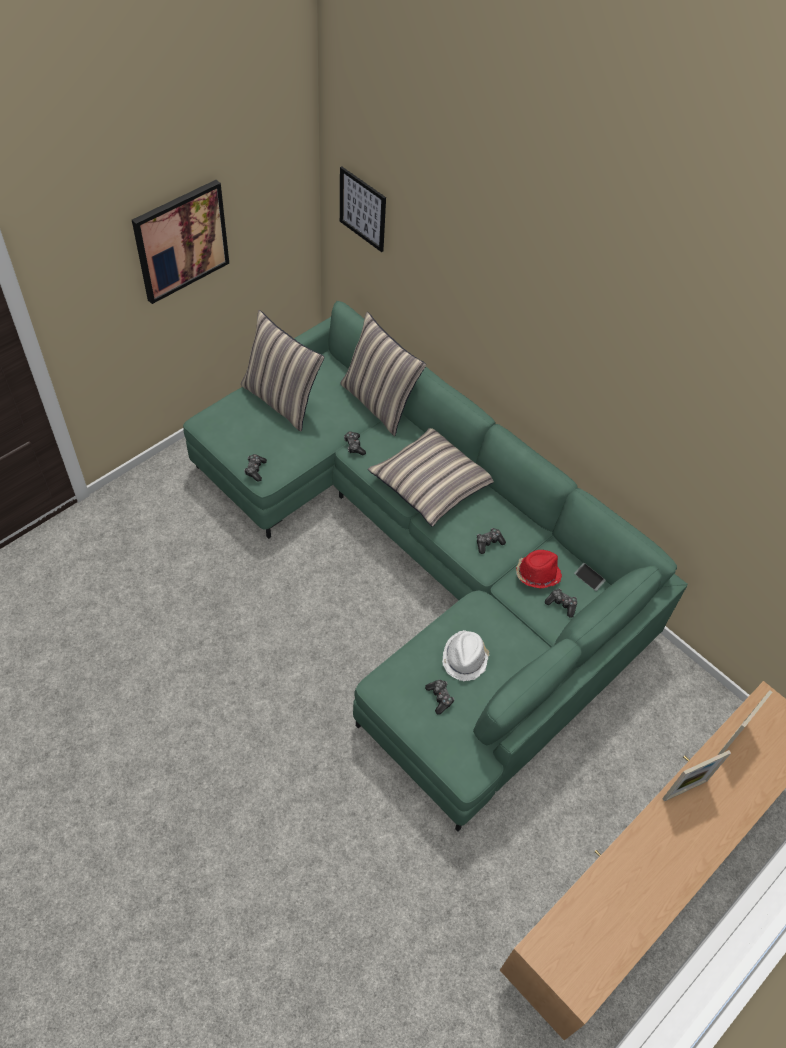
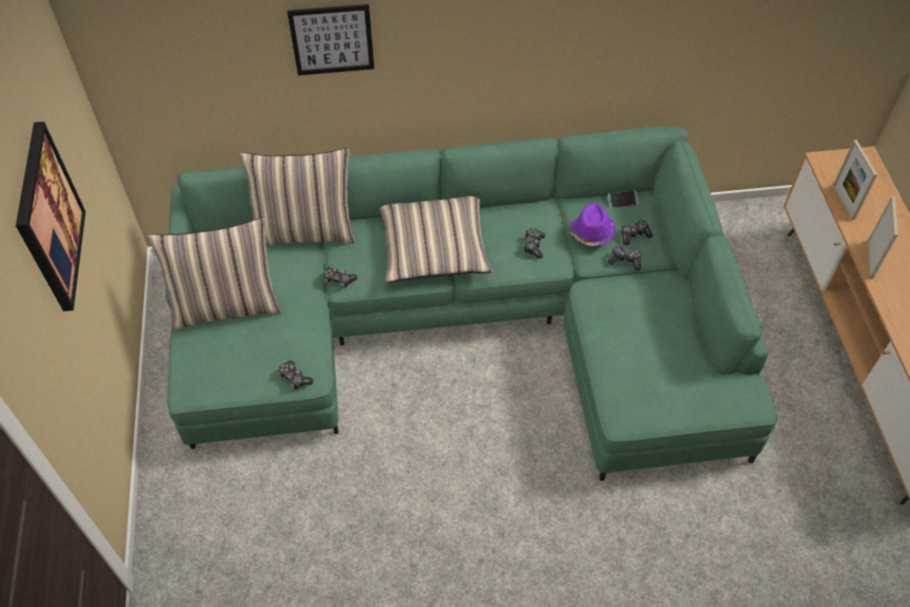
camera: 50 degrees left, 0 degrees up
picture [340,166,386,252] -> picture moved to [287,4,374,76]
game controller [425,680,454,715] -> game controller moved to [608,245,641,271]
white hat [442,630,490,681] -> none
red hat [516,550,562,589] -> purple hat [570,203,616,246]

